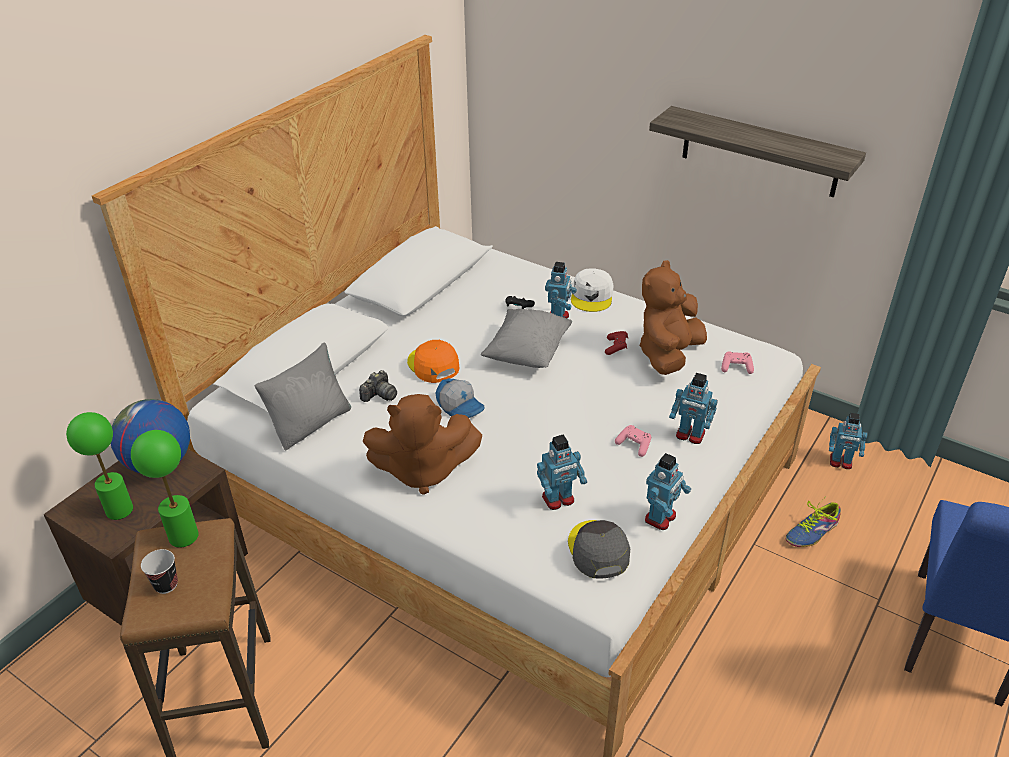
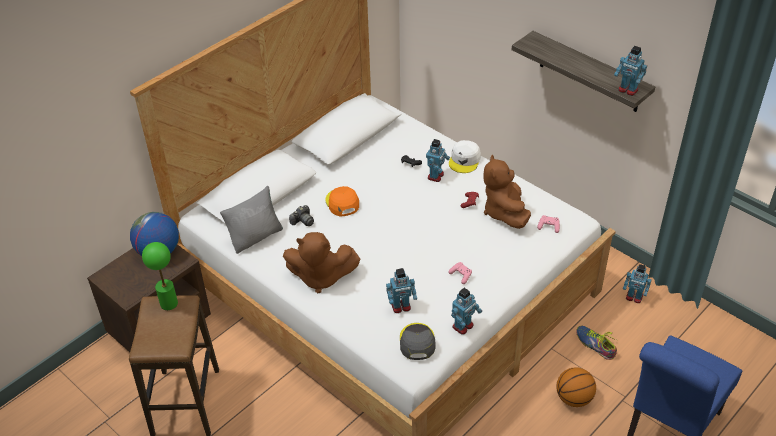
camera: 10 degrees right, 5 degrees up
green table lamp [66,412,133,520] -> none
cup [141,549,178,594] -> none
cap [435,378,484,418] -> none
grey pillow [481,309,572,368] -> none
brown plush toy [639,260,707,375] -> brown plush toy turned 45 degrees counterclockwise [483,154,531,229]
toy robot [669,373,718,444] -> toy robot moved to [614,46,647,96]
shoe [785,496,841,547] -> shoe turned 75 degrees clockwise [576,326,618,360]
none -> basketball [556,367,596,407]

